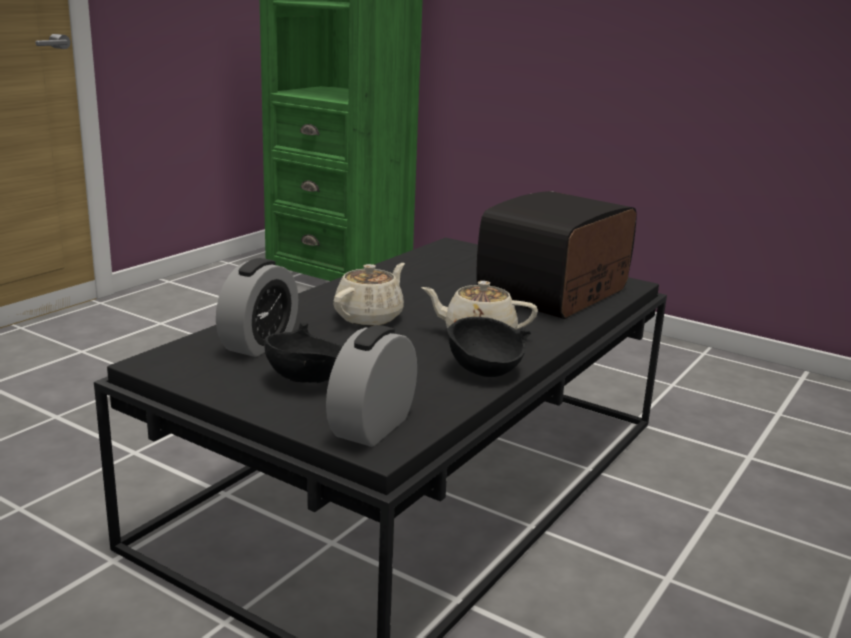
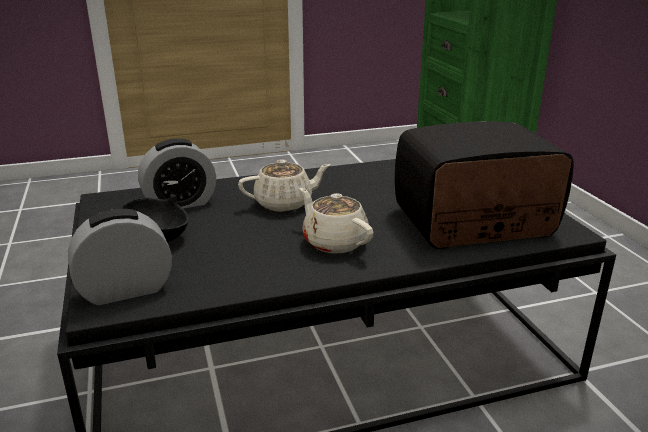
camera: 40 degrees right, 5 degrees up
black bowl [447,317,531,377] -> none

